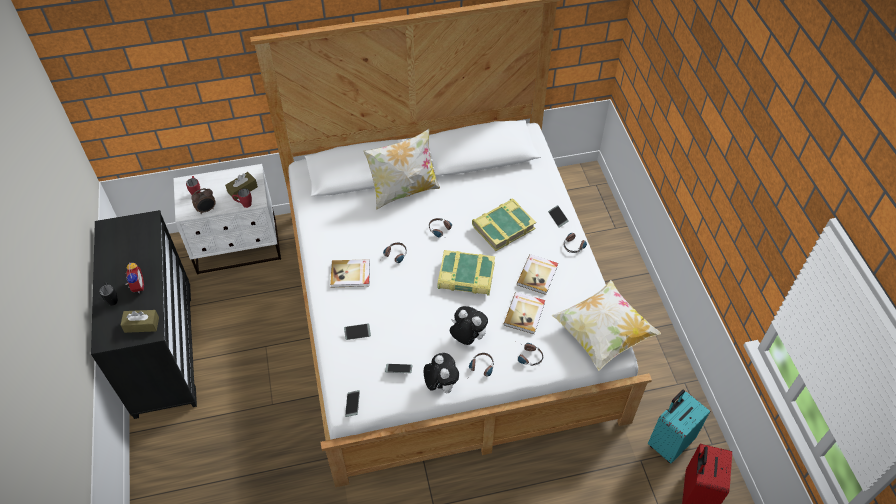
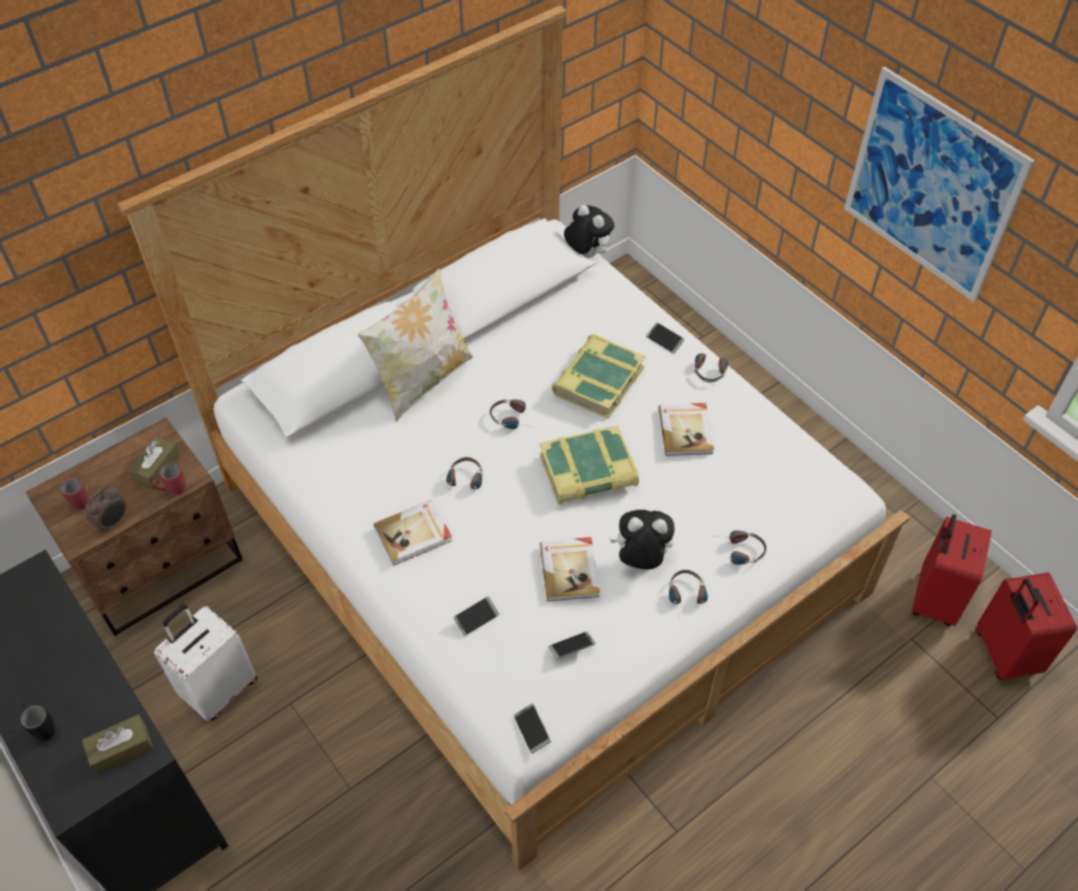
camera: 25 degrees left, 0 degrees up
alarm clock [125,263,144,293] -> none
white nightstand [173,164,281,274] -> brown nightstand [26,418,243,636]
plush toy [424,353,459,393] -> plush toy moved to [564,205,614,256]
book [504,292,545,334] -> book moved to [540,537,600,601]
pillow [551,280,661,371] -> none
turquoise suitcase [648,390,710,463] -> red suitcase [912,514,992,626]
none -> white suitcase [154,604,257,721]
none -> picture [844,66,1035,302]

